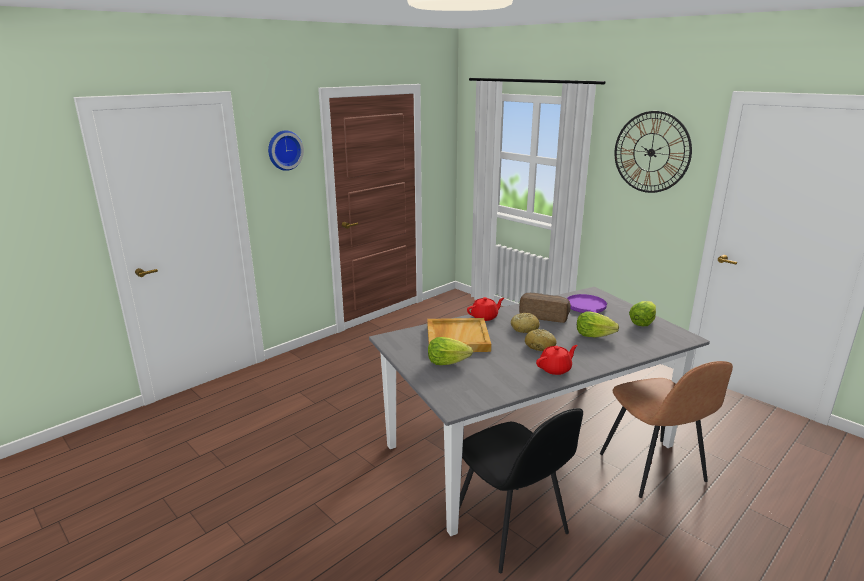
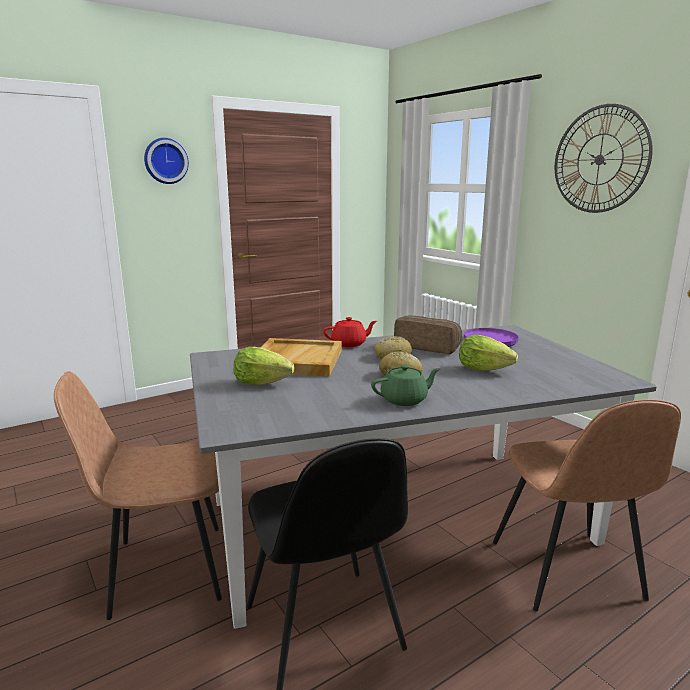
camera: 10 degrees right, 5 degrees down
red teapot [536,345,578,375] -> green teapot [371,365,441,406]
lettuce [629,301,656,326] -> none
none -> brown chair [54,371,222,620]

